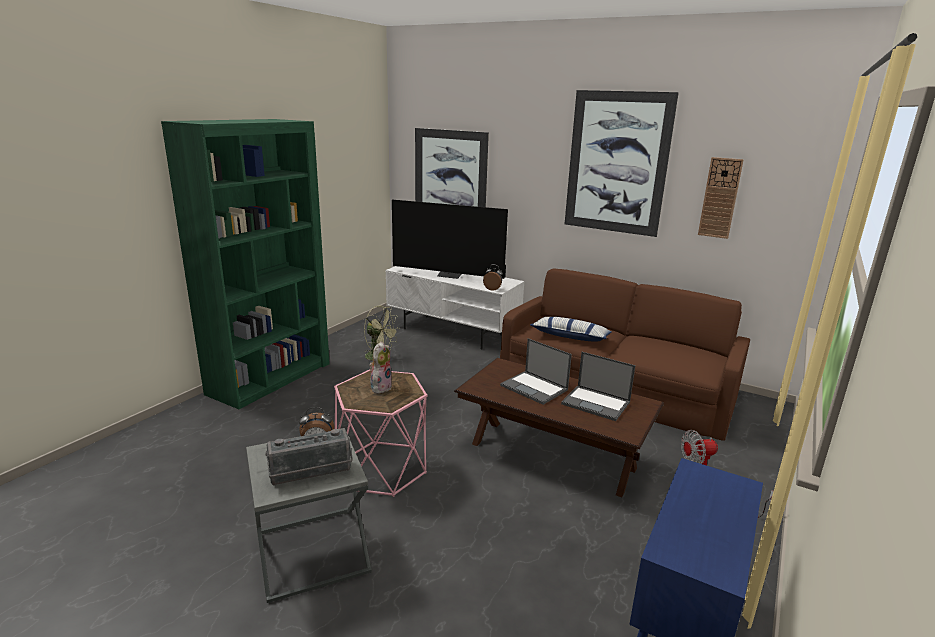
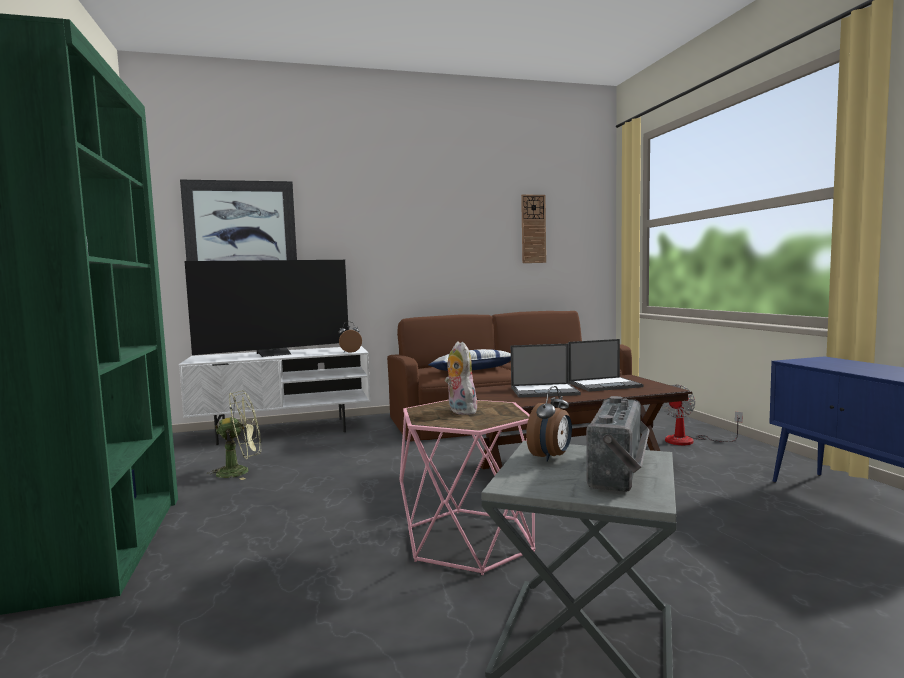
camera: 45 degrees left, 15 degrees down
picture [565,90,679,237] -> none

